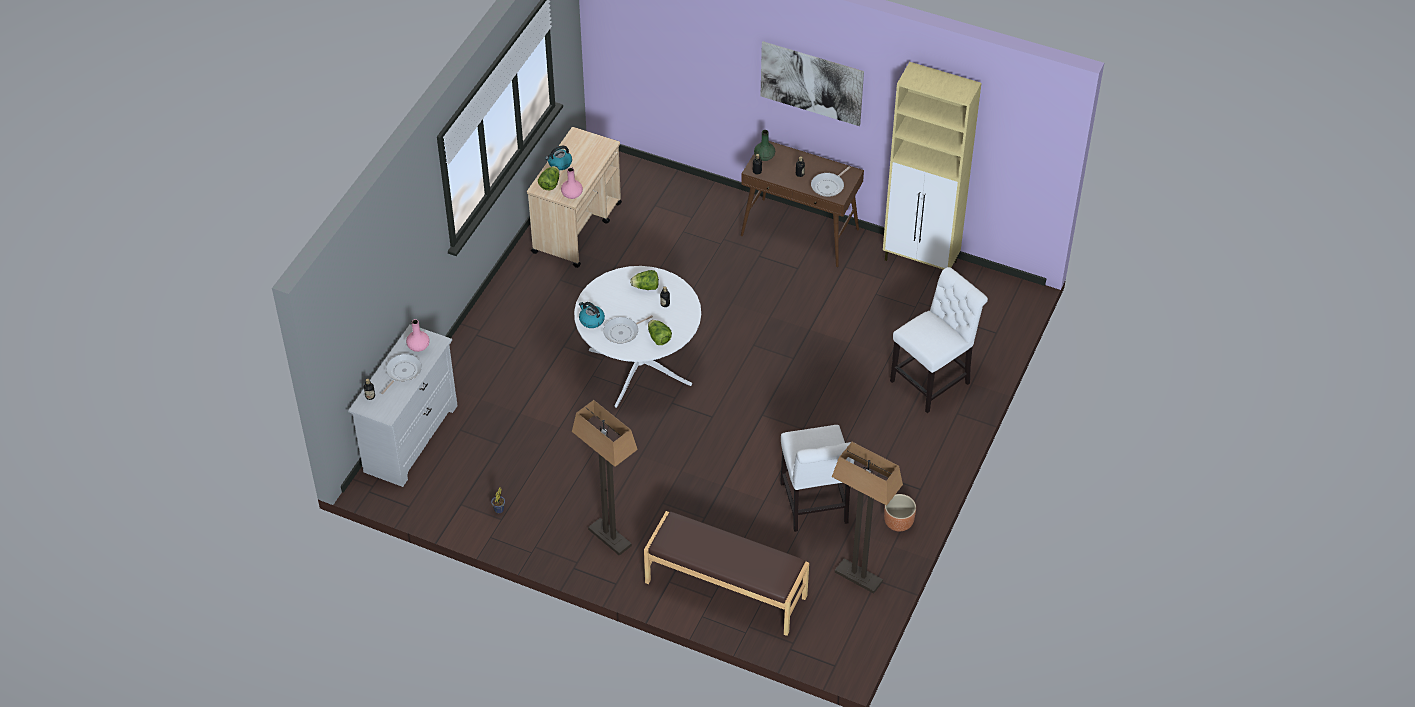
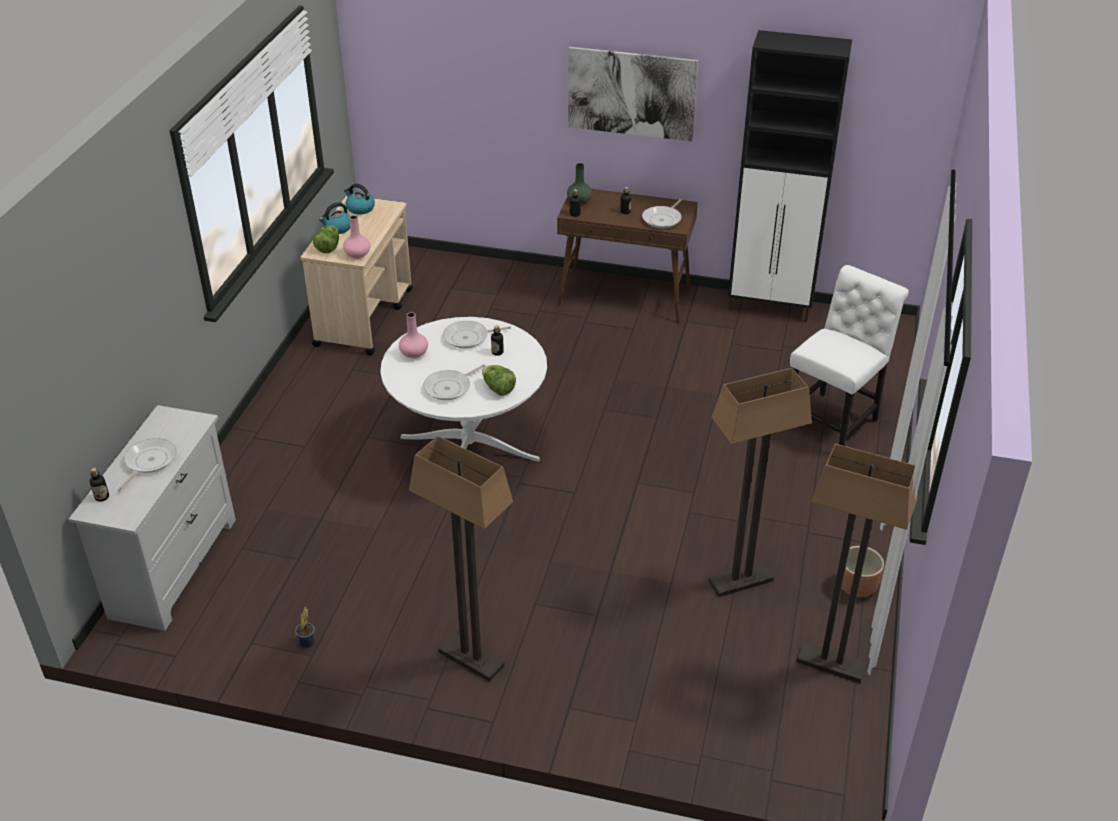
camera: 10 degrees left, 10 degrees down
pink vase [406,319,430,352] -> pink vase moved to [399,312,428,358]
kettle [579,302,605,328] -> kettle moved to [344,184,375,215]
lettuce [630,270,659,290] -> frying pan [443,321,511,348]
brown bench [644,511,809,636] -> none
white chair [780,425,854,532] -> floor lamp [709,368,812,597]
beige cabinet [883,62,981,269] -> black cabinet [728,30,852,322]

